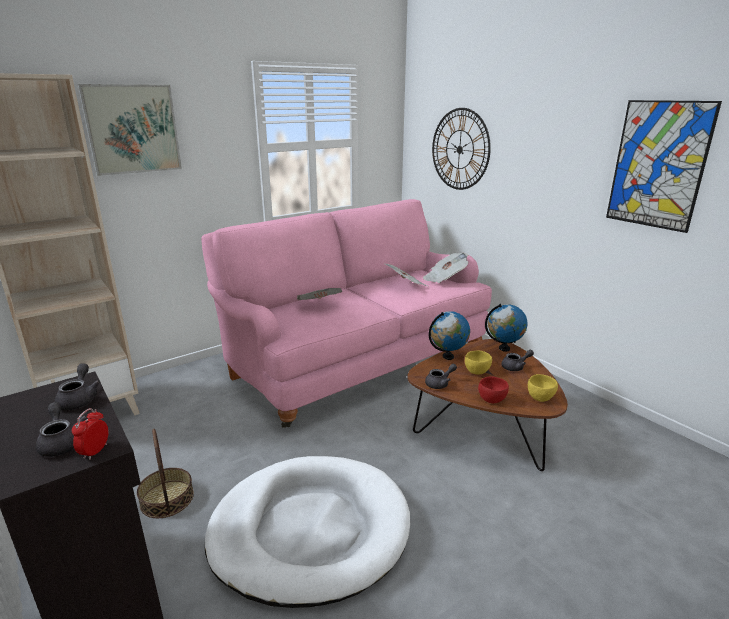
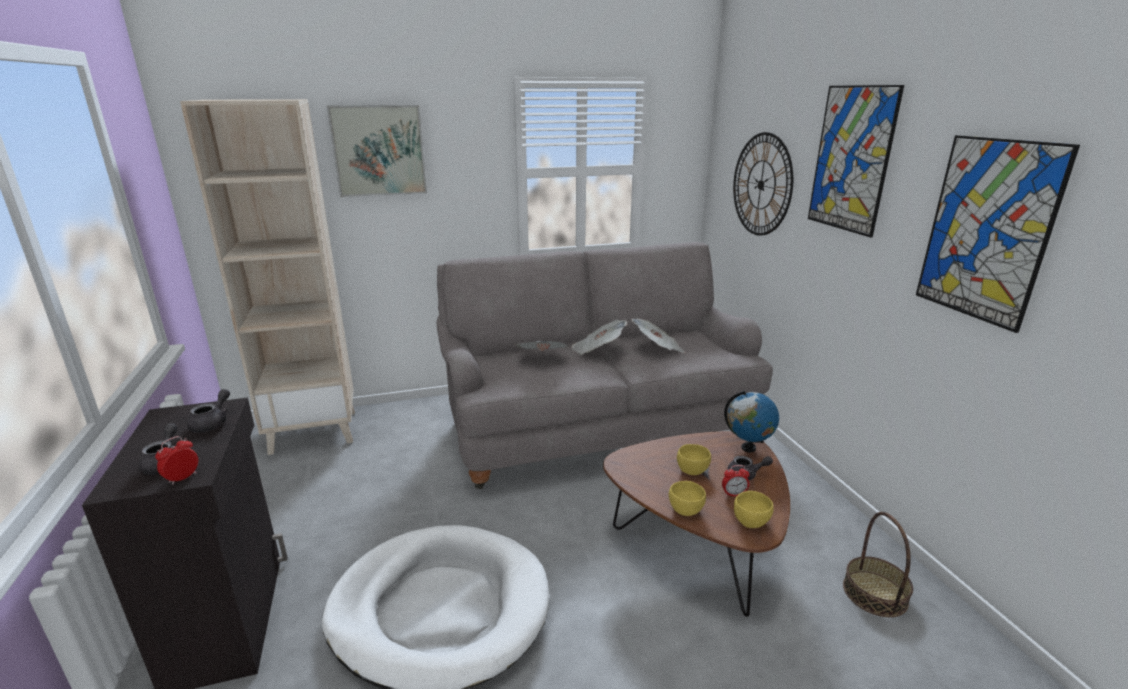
camera: 20 degrees right, 0 degrees up
basket [137,429,194,518] -> basket moved to [843,512,913,617]
pink sofa [201,199,492,428] -> grey sofa [436,242,773,489]
newspaper [423,253,468,283] -> newspaper moved to [571,319,627,355]
grey teapot [425,364,457,389] -> none
globe [428,311,470,360] -> none
red bowl [478,376,509,403] -> yellow bowl [669,481,706,516]
none -> alarm clock [722,465,750,497]
none -> picture [808,85,904,238]

